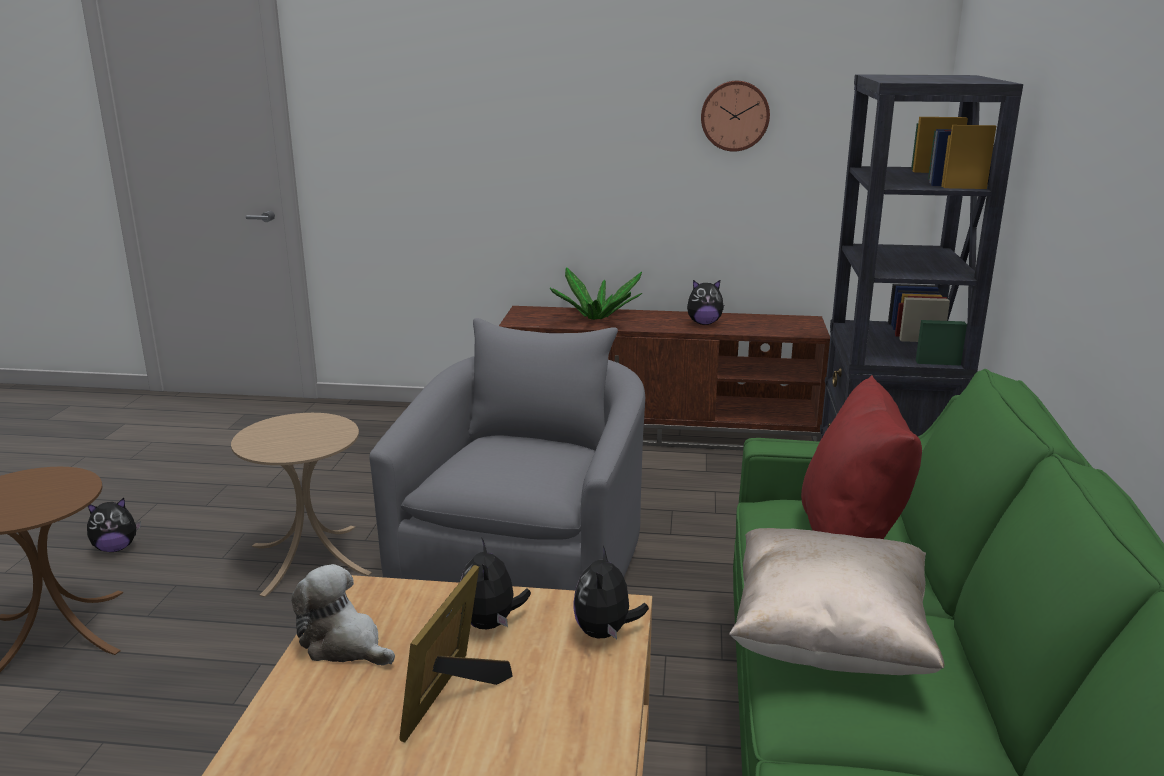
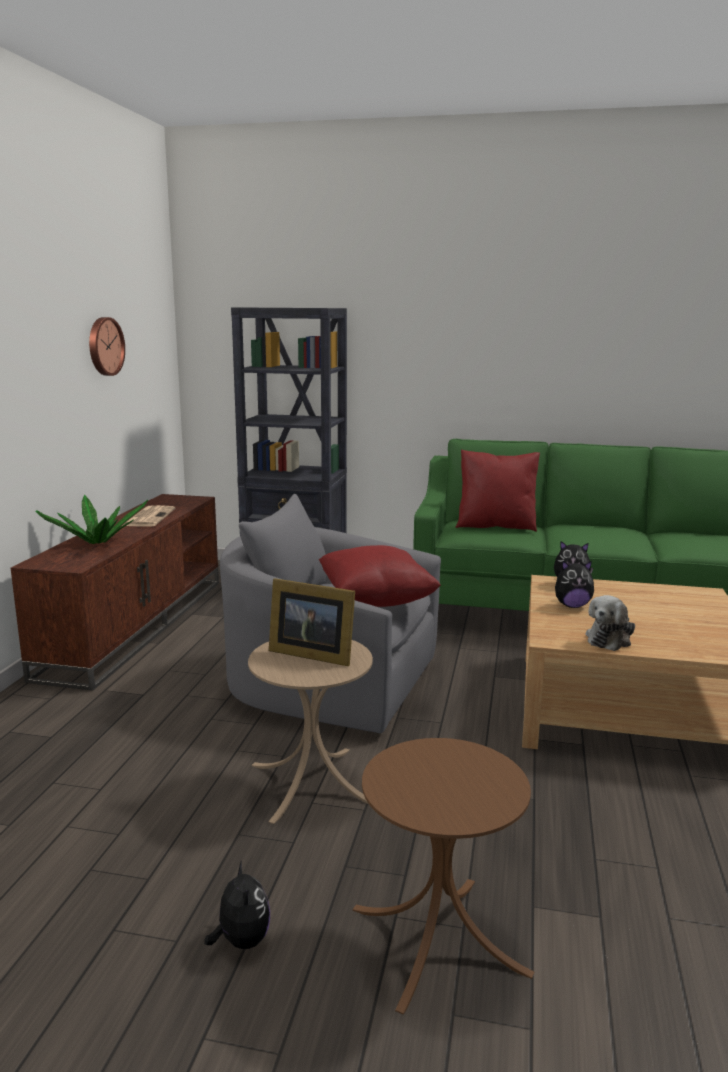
camera: 85 degrees left, 5 degrees down
picture frame [399,565,513,743] -> picture frame moved to [269,578,355,666]
plush toy [687,280,724,325] -> newspaper [122,505,176,527]
beige pillow [729,528,944,675] -> none
none -> red pillow [319,545,441,607]

